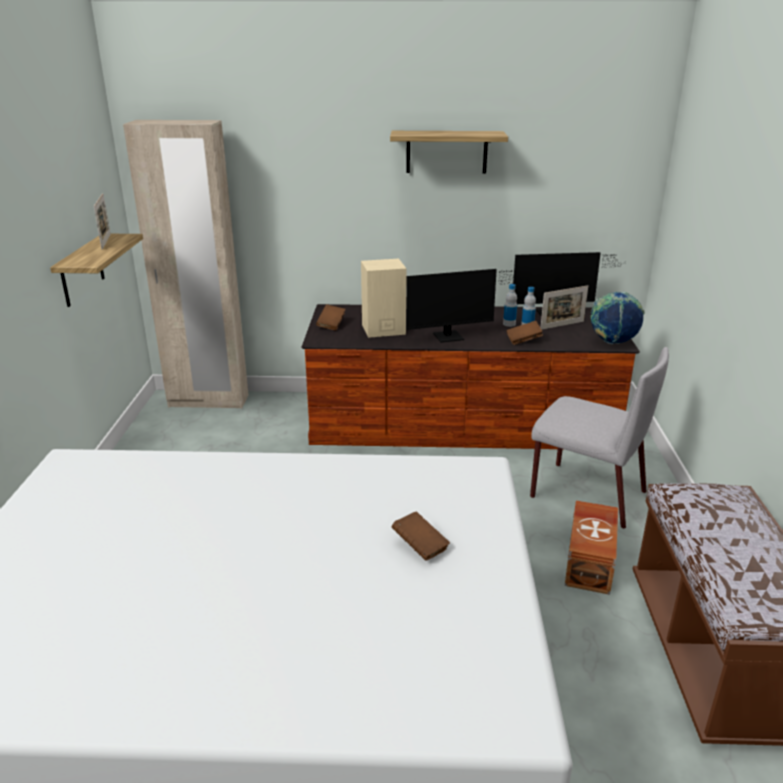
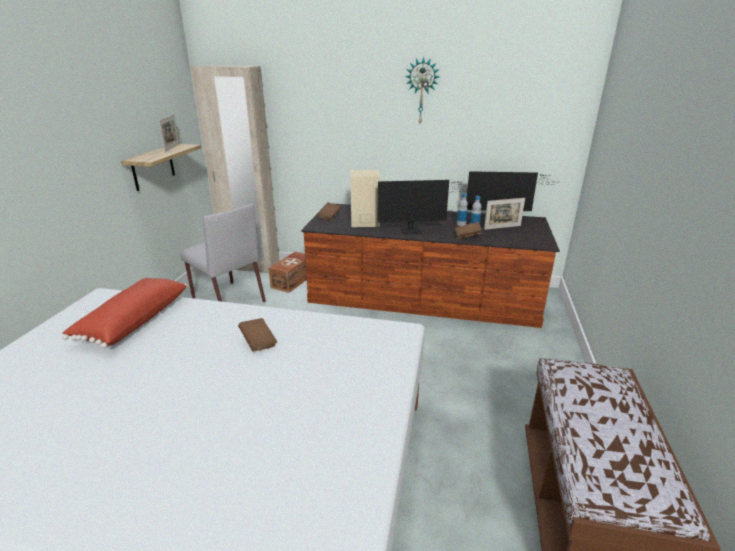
camera: 10 degrees right, 0 degrees up
shelf [390,131,508,173] -> wall clock [405,57,440,123]
brown book [391,511,450,561] -> brown book moved to [238,318,277,351]
grey chair [530,347,669,529] -> grey chair moved to [181,204,266,302]
brown storage box [565,501,618,595] -> brown storage box moved to [268,252,307,293]
globe [591,292,645,344] -> none
none -> red pillow [62,278,188,348]

